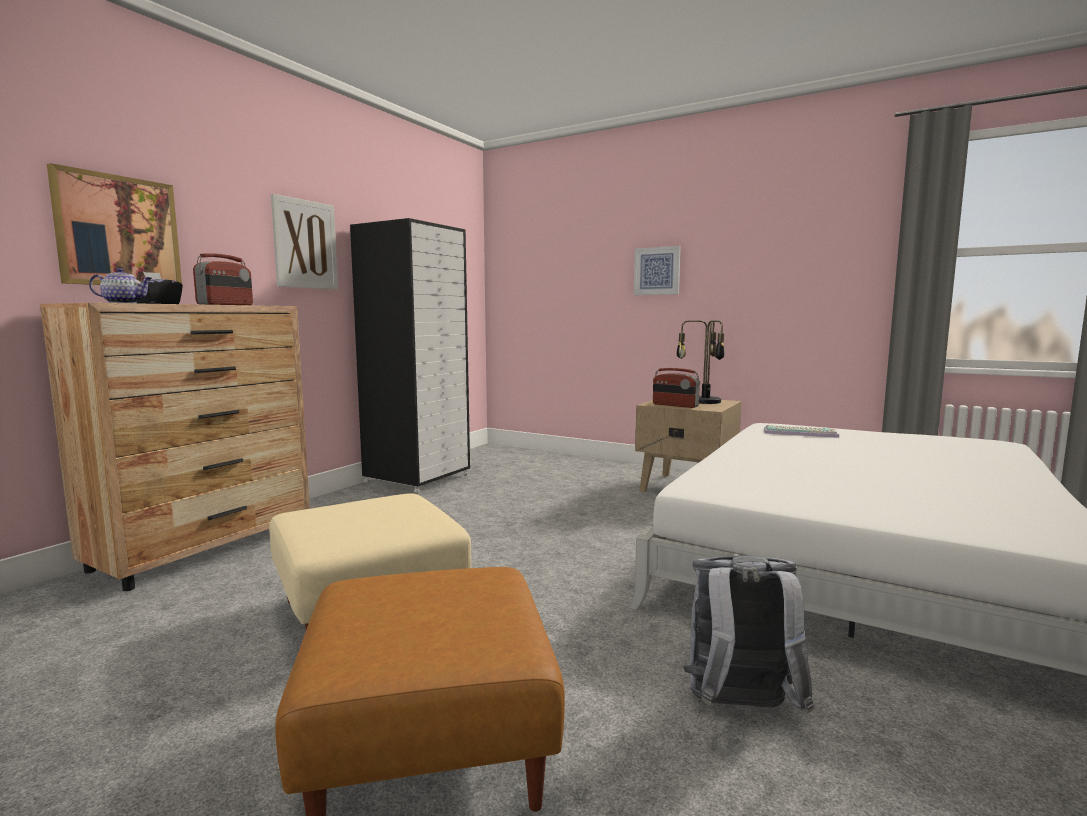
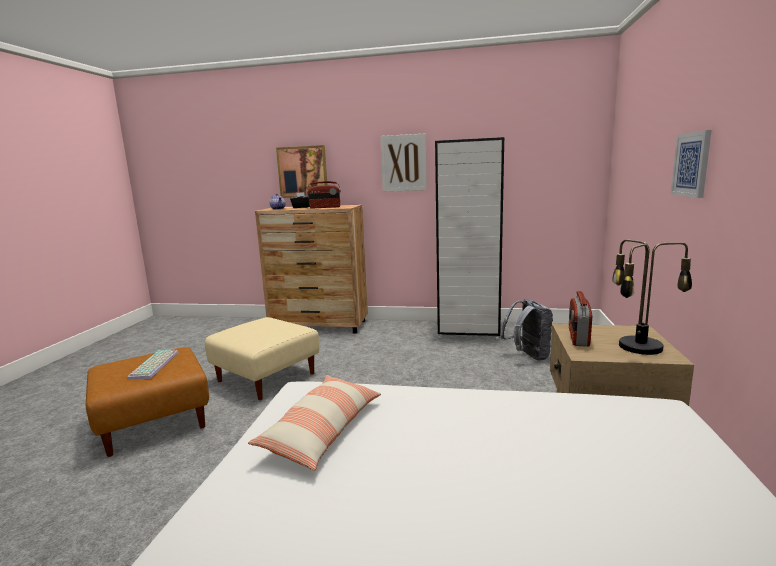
camera: 70 degrees right, 5 degrees up
grey backpack [683,555,815,713] -> grey backpack moved to [501,299,553,361]
keyboard [764,425,839,438] -> keyboard moved to [127,350,179,380]
none -> pillow [248,375,381,471]

